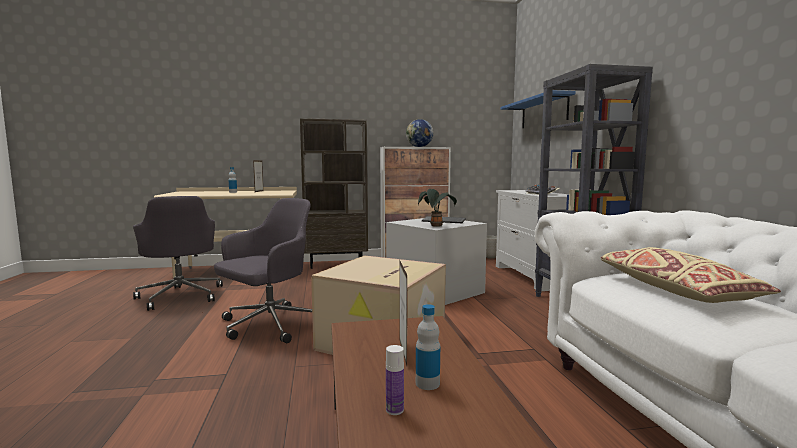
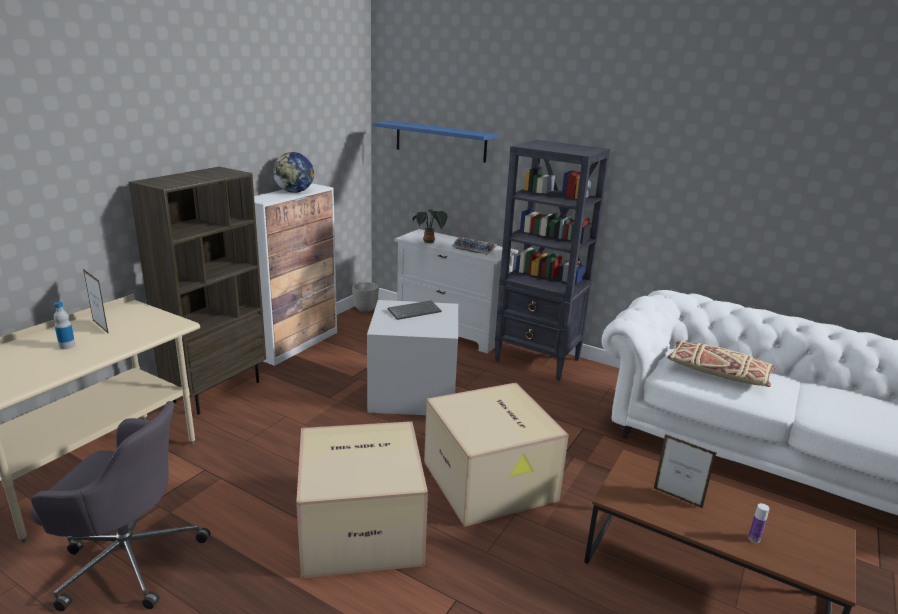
camera: 50 degrees left, 15 degrees up
grey office chair [214,198,312,343] -> cardboard box [296,421,428,579]
bottle [416,304,440,390] -> none
potted plant [418,189,457,227] -> potted plant moved to [413,209,447,243]

